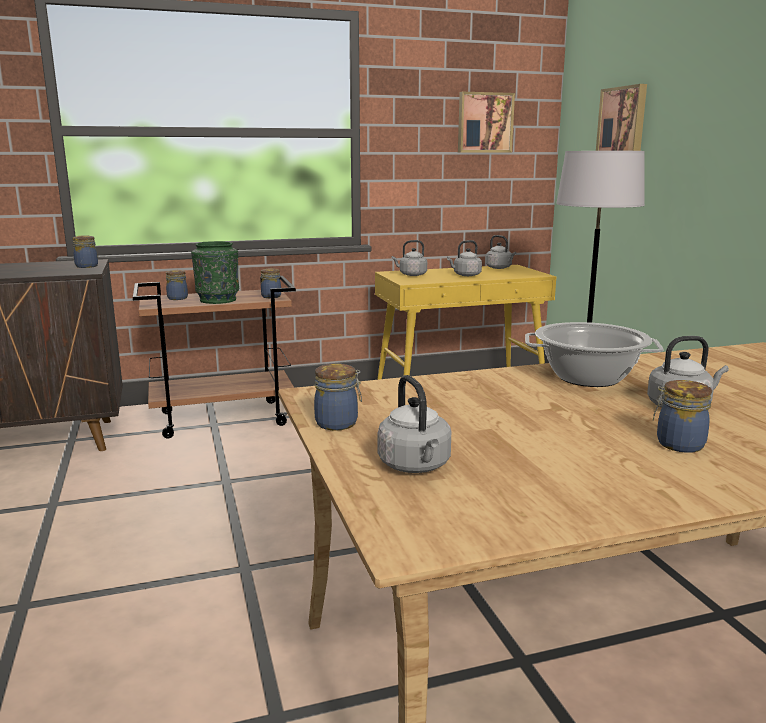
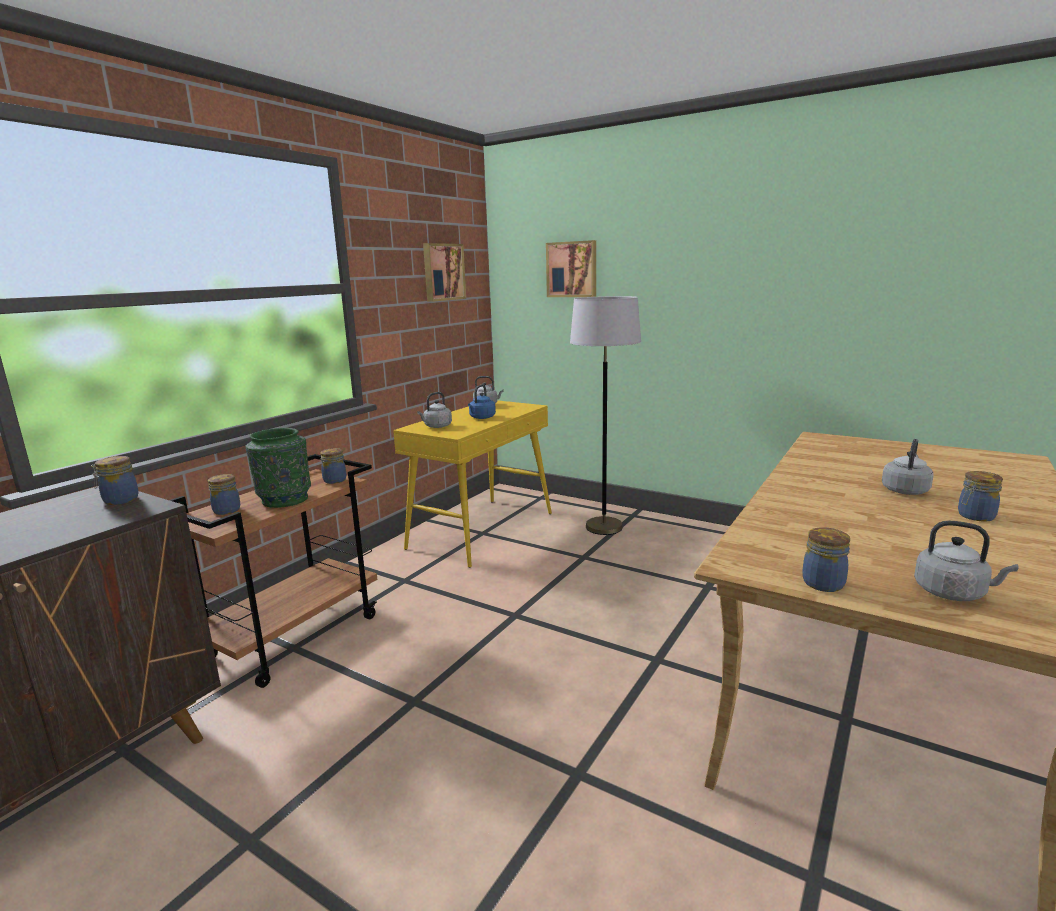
camera: 40 degrees left, 0 degrees up
grey kettle [447,240,482,276] -> blue kettle [468,385,496,419]
cooking pot [525,322,664,387] -> none

